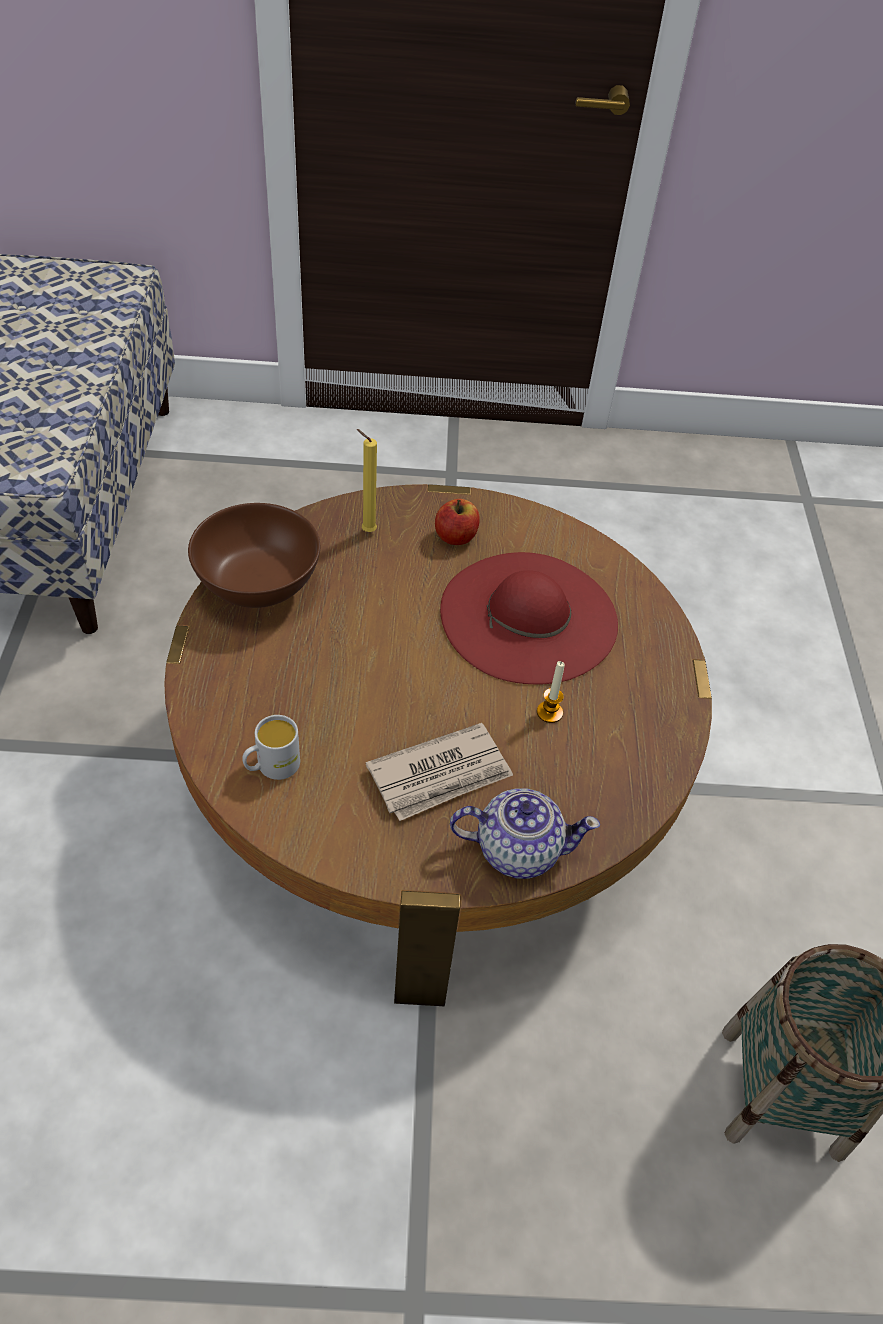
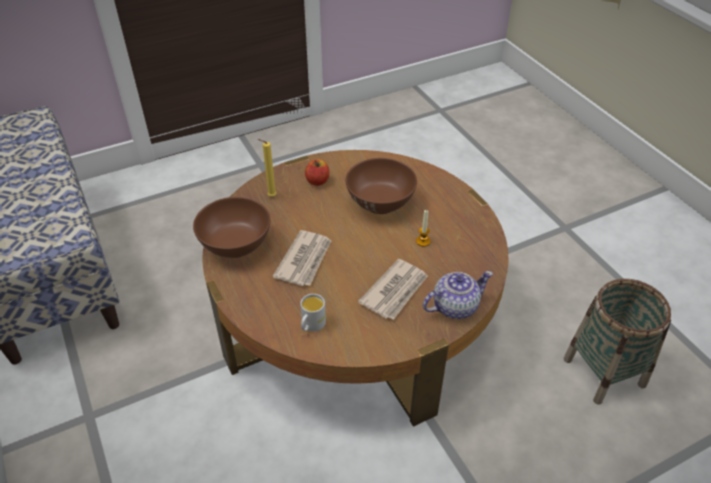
camera: 25 degrees left, 5 degrees down
red hat [440,552,618,684] -> brown bowl [346,158,417,214]
none -> newspaper [273,230,331,286]

